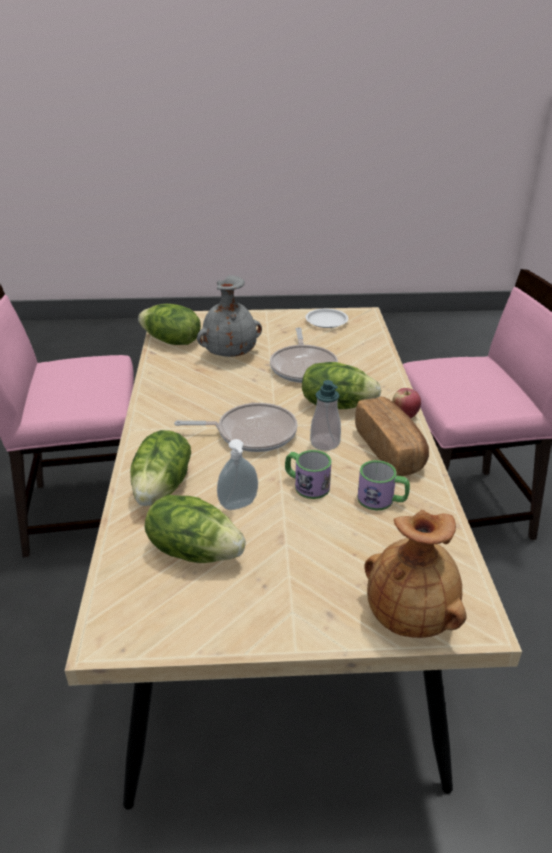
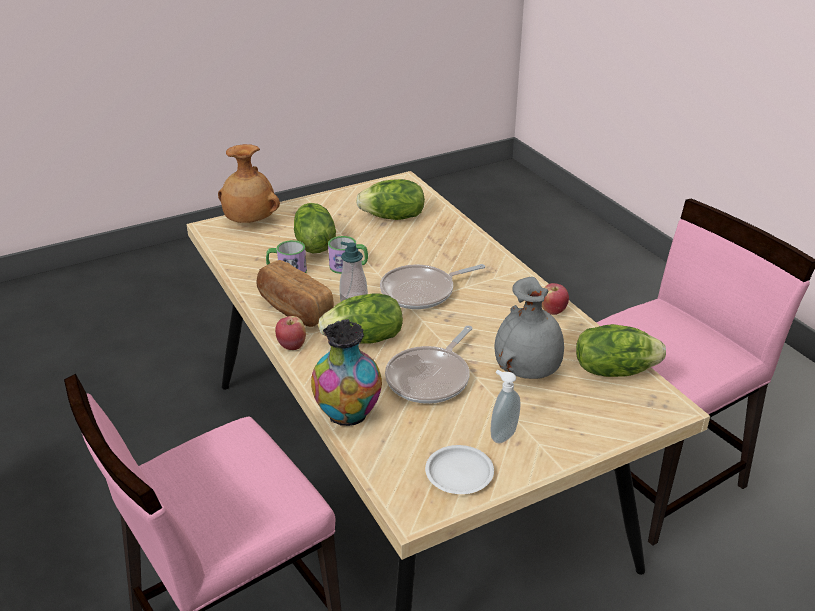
camera: 155 degrees right, 0 degrees up
lettuce [130,430,191,506] -> lettuce moved to [294,203,336,253]
soap dispenser [217,439,258,510] -> soap dispenser moved to [491,370,521,444]
frying pan [270,327,338,383] -> frying pan turned 120 degrees counterclockwise [385,326,473,404]
none -> vase [311,319,382,426]
none -> apple [542,283,569,315]

